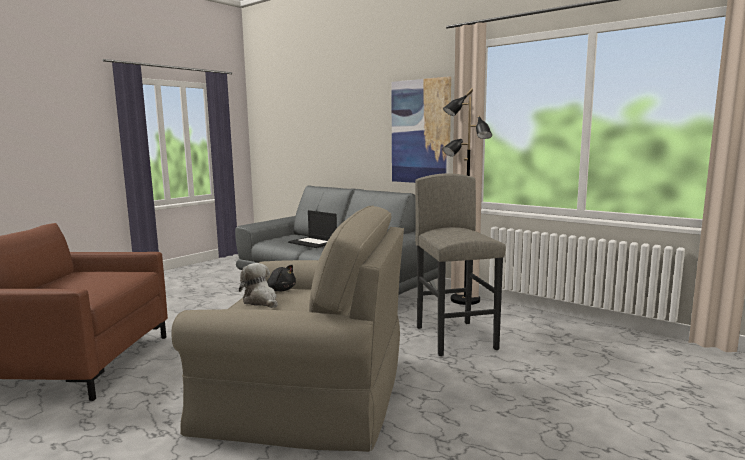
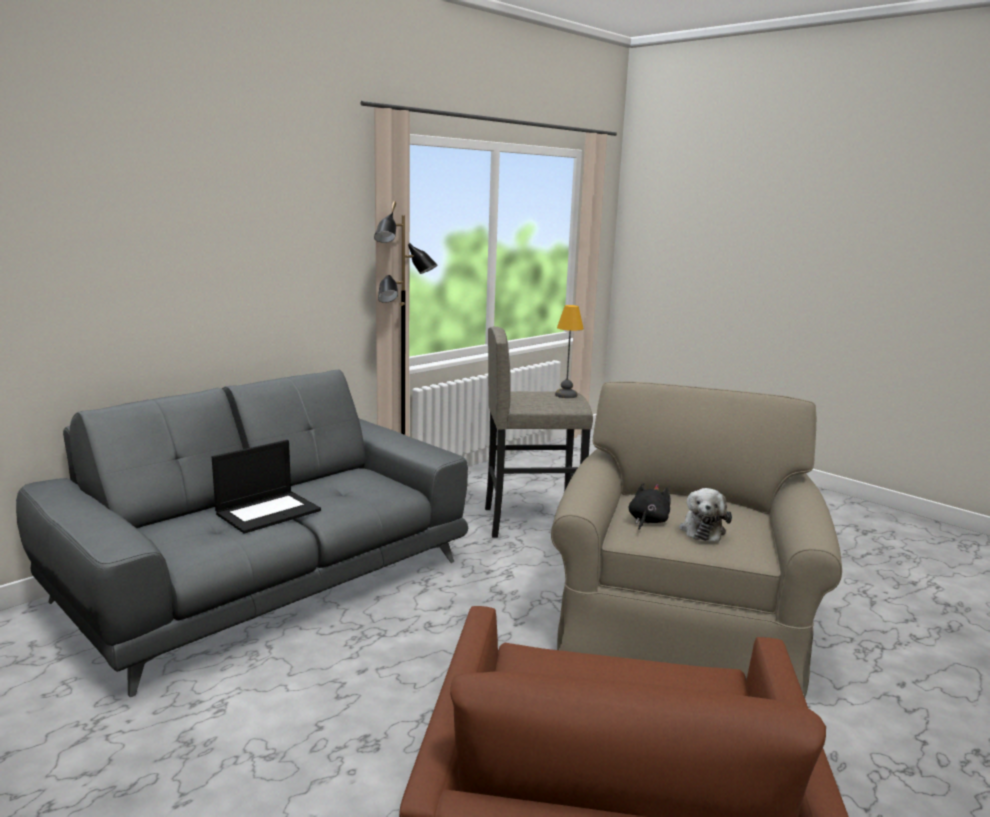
camera: 85 degrees left, 5 degrees up
plush toy [239,263,277,308] -> plush toy turned 45 degrees counterclockwise [679,488,732,542]
picture [391,76,451,183] -> none
none -> table lamp [555,305,584,398]

